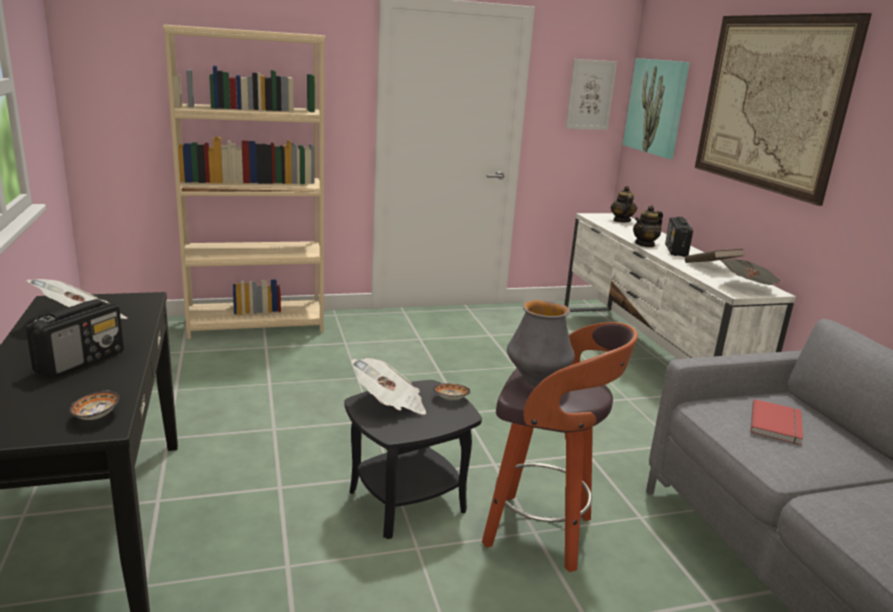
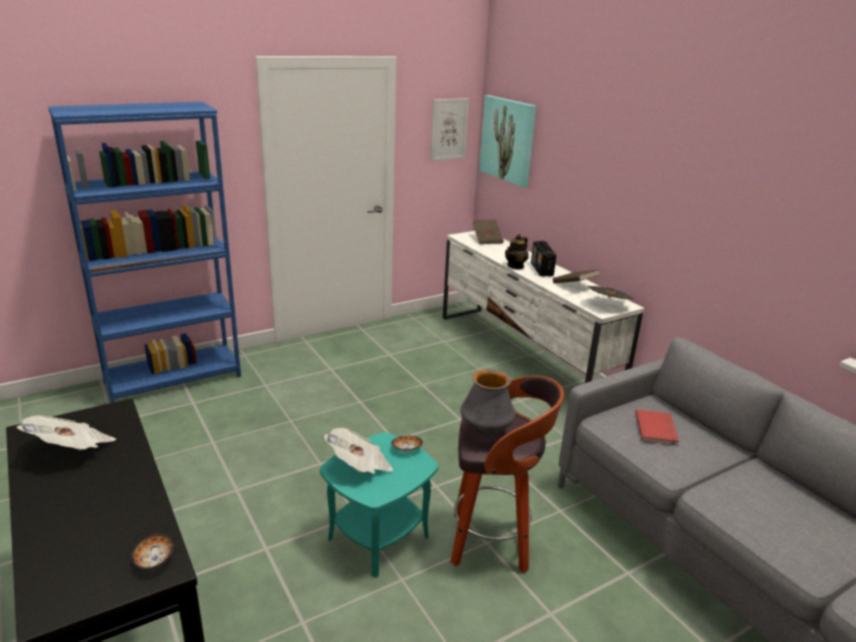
camera: 15 degrees left, 5 degrees up
radio [26,299,124,379] -> none
beige bookcase [163,25,325,339] -> blue bookcase [48,102,241,403]
black side table [344,380,482,539] -> turquoise side table [320,432,438,577]
teapot [611,186,637,223] -> brown book [472,219,504,244]
picture [695,13,872,206] -> none

